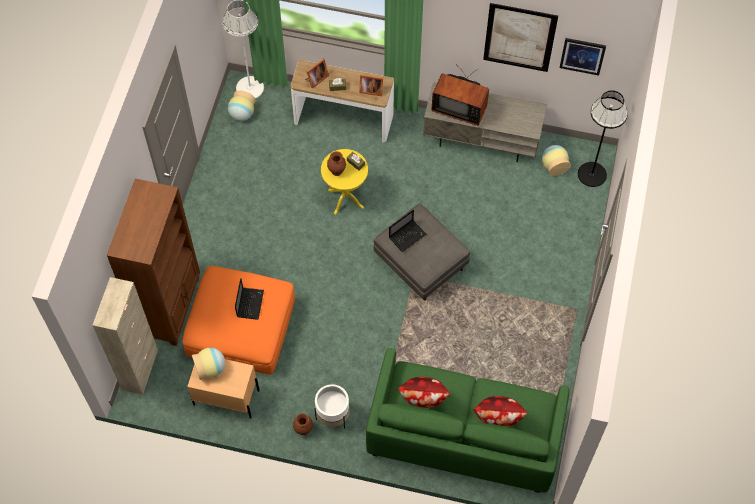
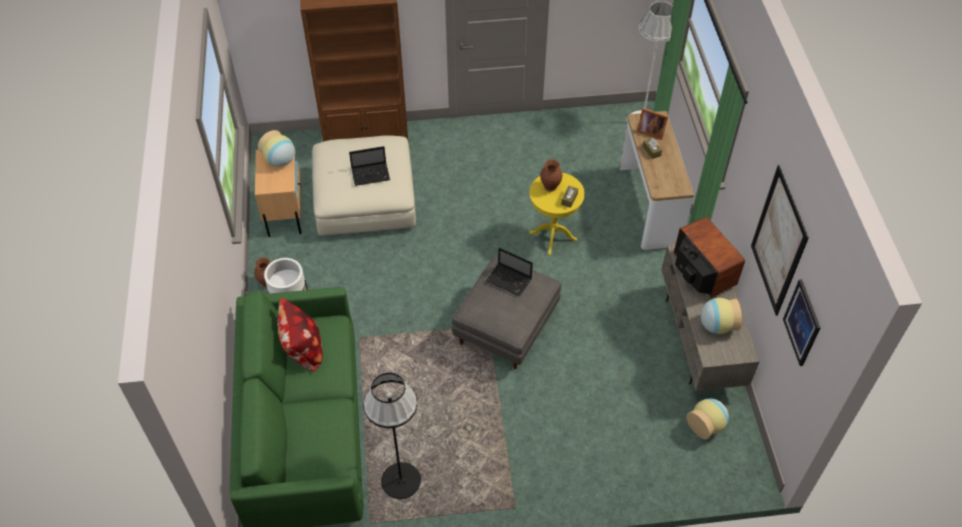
camera: 70 degrees right, 10 degrees down
beige cabinet [93,277,158,395] -> none
orange ottoman [182,266,295,375] -> beige ottoman [312,135,416,236]
vase [228,90,256,121] -> vase moved to [701,298,742,334]
picture frame [359,74,383,96] -> none
television [431,68,489,126] -> television turned 150 degrees clockwise [674,217,745,297]
pillow [473,396,527,427] -> none
black floor lamp [578,90,628,187] -> black floor lamp moved to [364,373,421,499]

